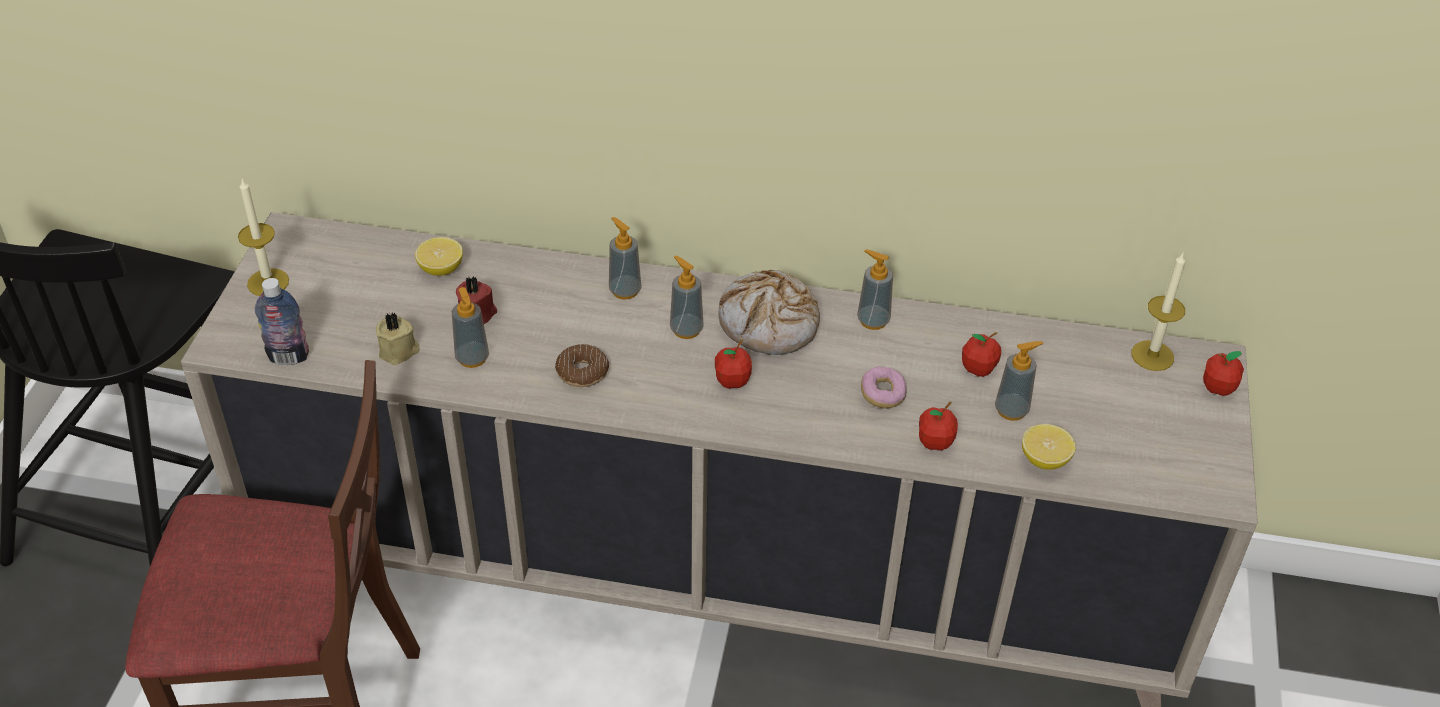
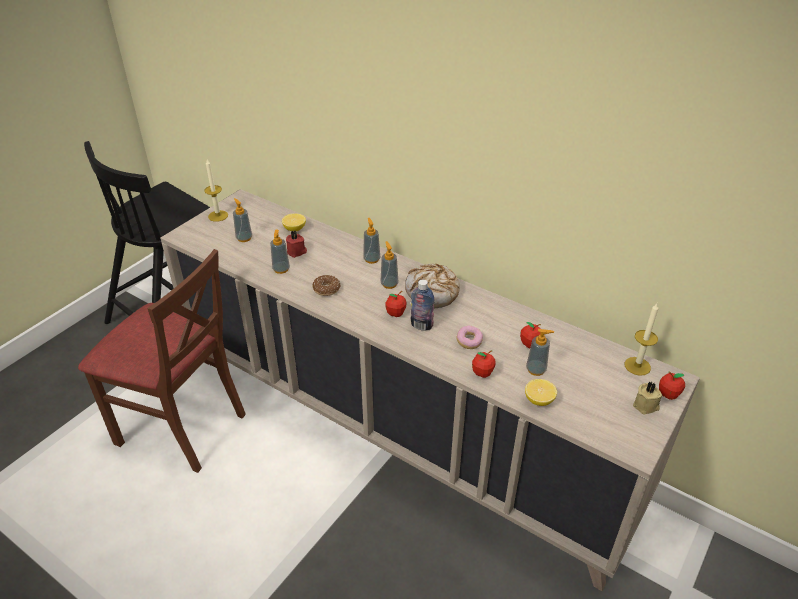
camera: 25 degrees right, 5 degrees down
bottle [255,278,309,365] -> bottle moved to [411,279,435,330]
beige candle [376,312,420,365] -> beige candle moved to [633,382,662,415]
soap dispenser [857,249,893,330] -> soap dispenser moved to [233,198,252,242]

